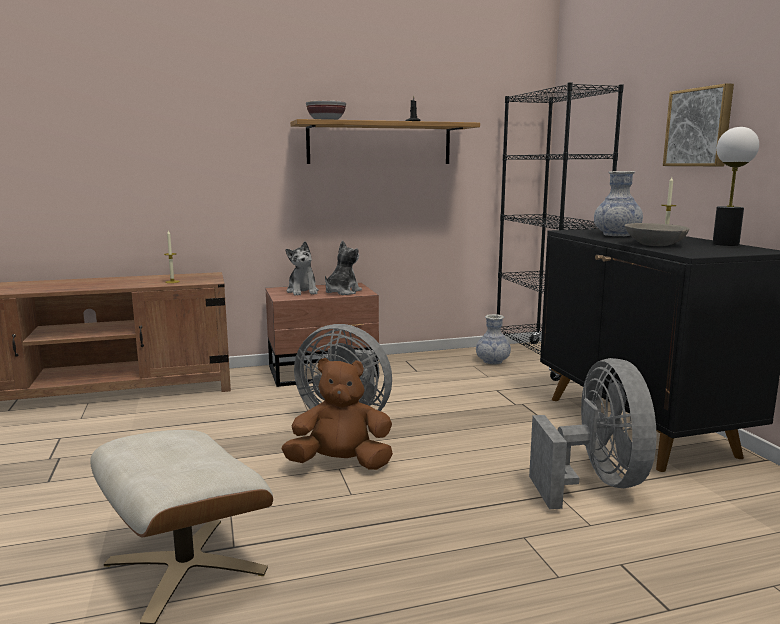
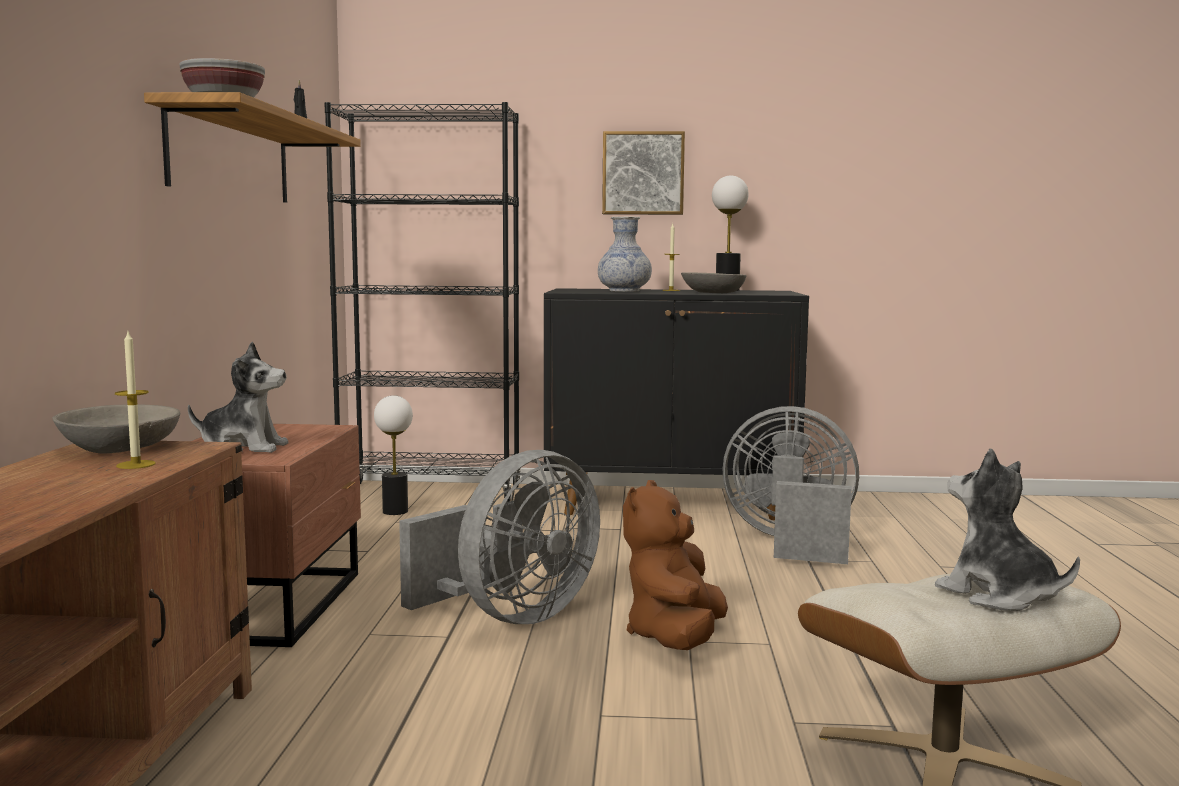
camera: 70 degrees left, 5 degrees down
plush toy [325,240,362,295] -> plush toy moved to [935,448,1080,611]
vase [476,314,511,364] -> table lamp [374,395,413,515]
none -> grey bowl [52,404,181,453]

